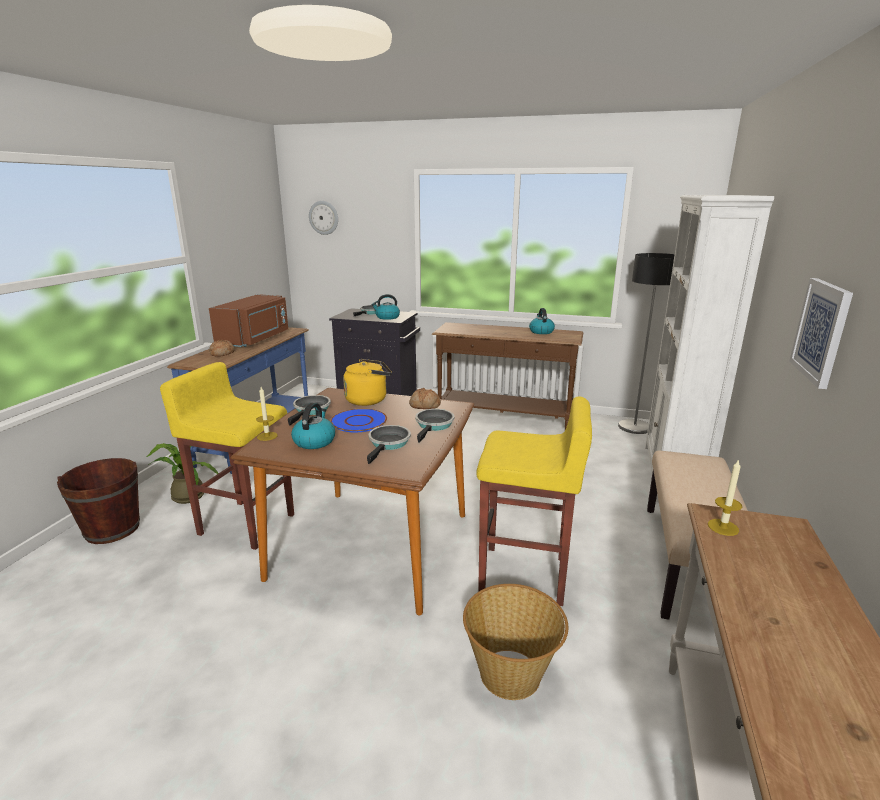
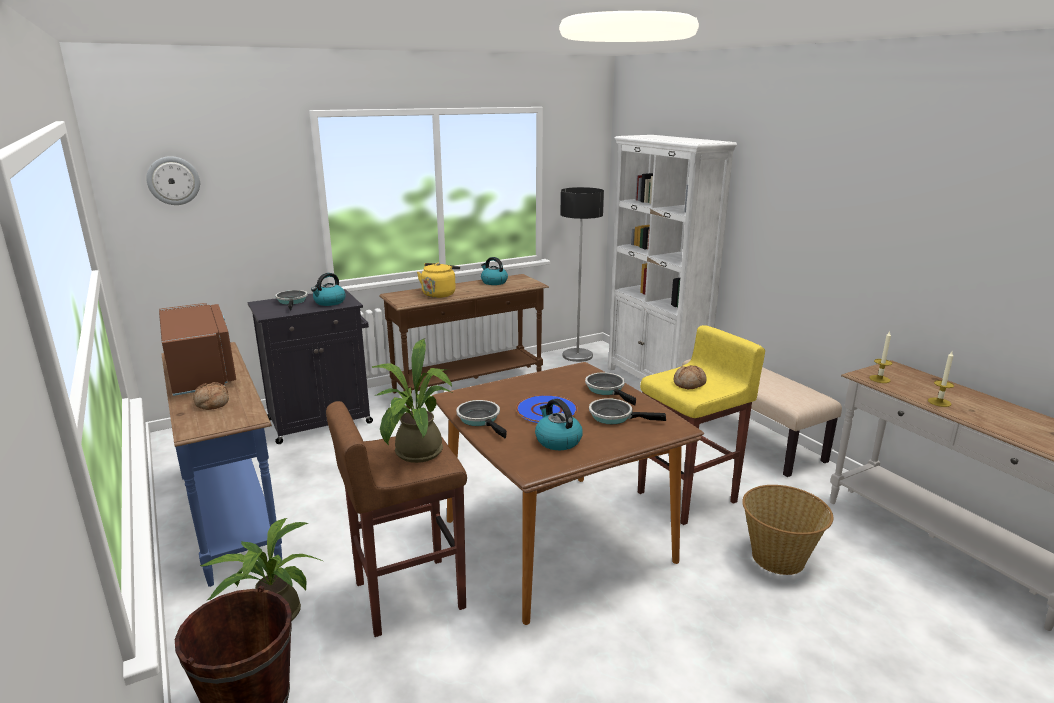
camera: 45 degrees left, 0 degrees up
yellow stool [160,362,294,550] -> brown stool [326,401,467,637]
candle [256,387,278,441] -> candle moved to [928,351,954,407]
yellow kettle [343,359,392,406] -> yellow kettle moved to [417,263,460,298]
frying pan [367,425,411,464] -> frying pan turned 45 degrees counterclockwise [589,398,666,424]
bread [409,388,441,409] -> bread moved to [674,365,707,389]
picture [789,278,853,389] -> none
none -> potted plant [372,338,452,463]

